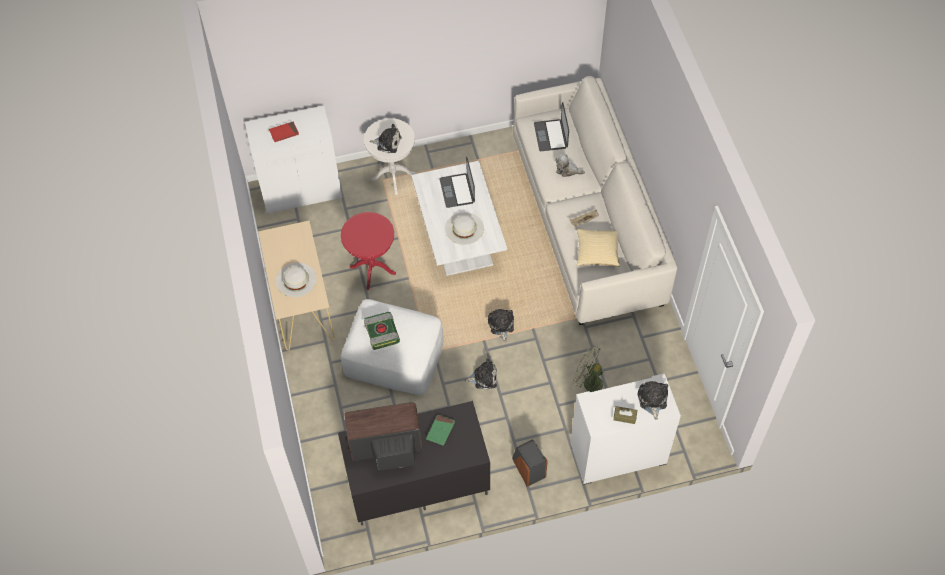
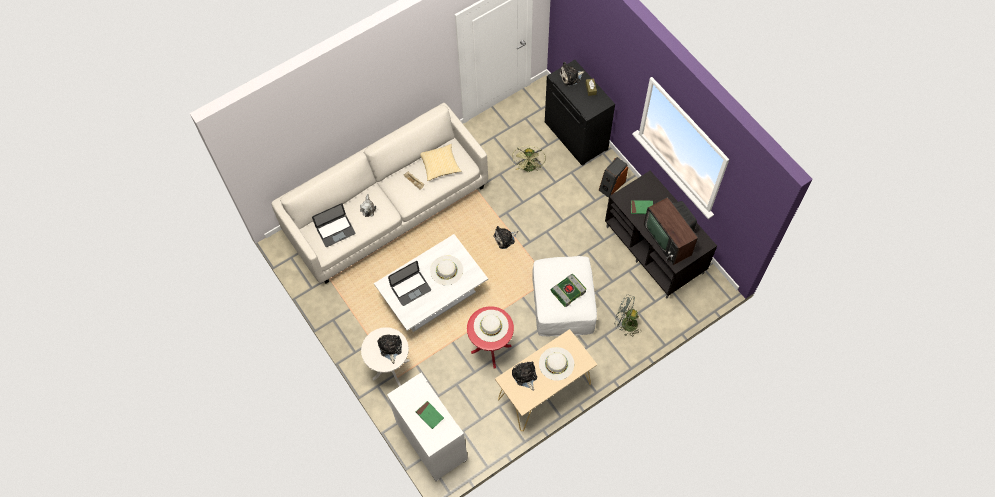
camera: 110 degrees left, 5 degrees up
red book [269,122,299,142] -> green book [416,401,444,429]
plush toy [465,358,497,390] -> plush toy moved to [512,362,537,391]
white cabinet [570,374,681,485] -> black cabinet [545,60,615,166]
none -> white hat [474,310,508,342]
none -> grey fan [615,294,640,337]

